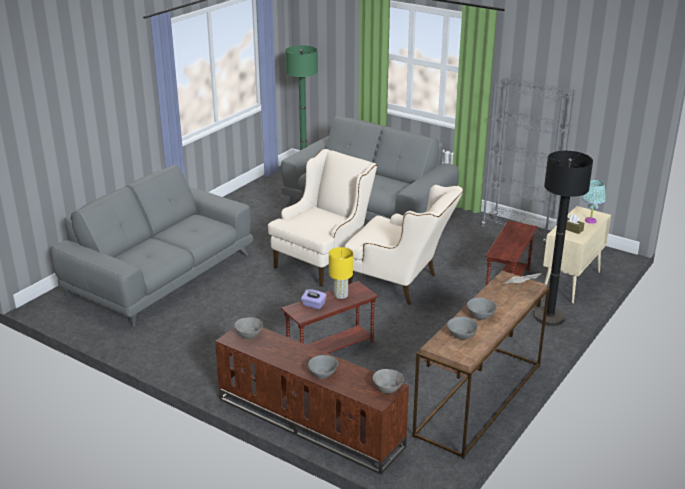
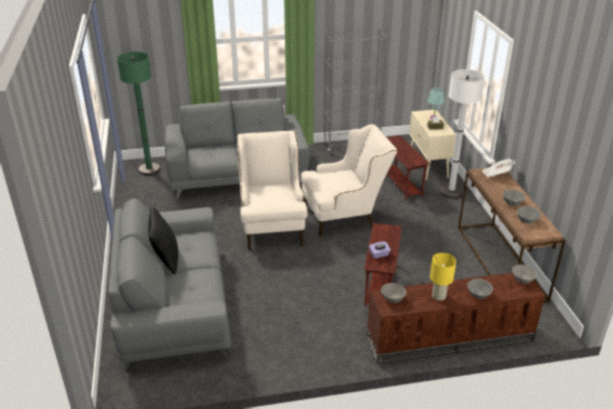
camera: 45 degrees left, 5 degrees up
yellow table lamp [329,247,353,299] -> yellow table lamp moved to [430,253,456,301]
black floor lamp [534,151,593,326] -> white floor lamp [440,69,484,199]
none -> black pillow [148,207,178,275]

